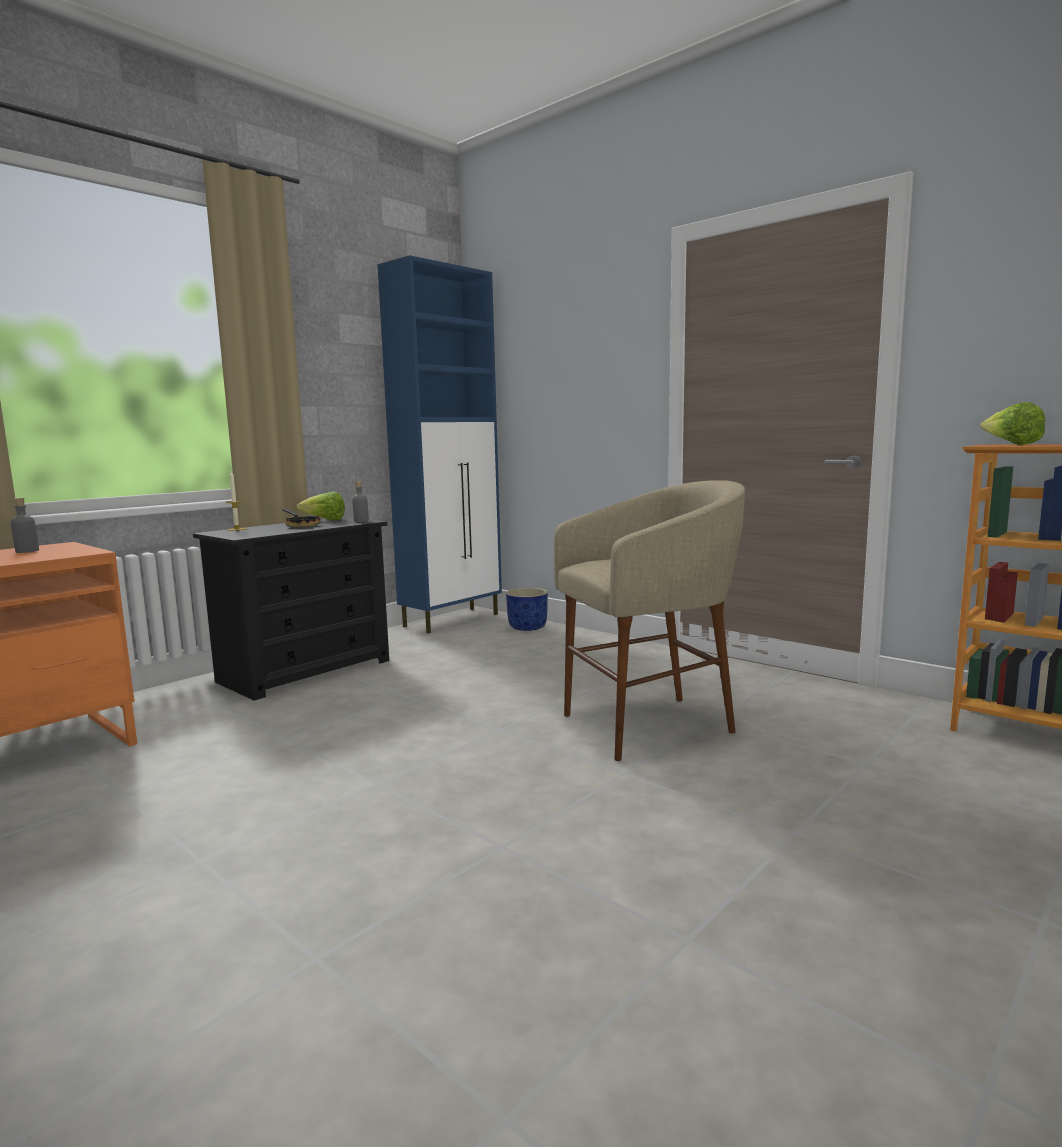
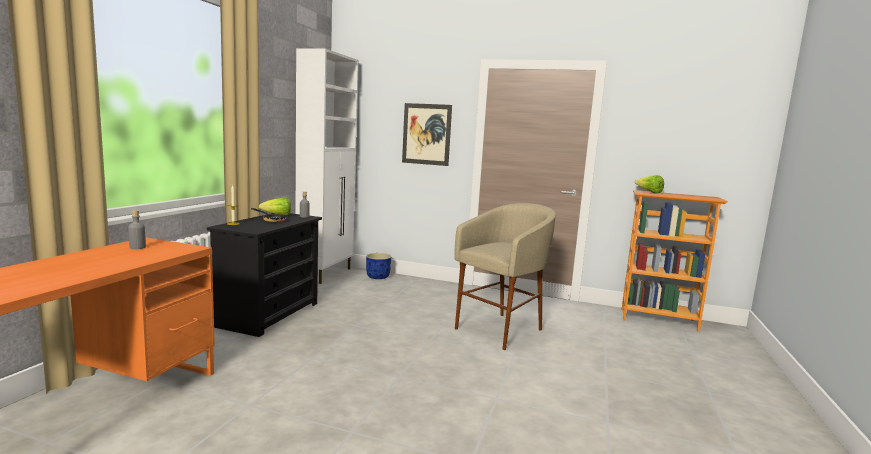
camera: 25 degrees left, 0 degrees up
blue cabinet [377,255,502,633] -> white cabinet [296,48,359,284]
none -> picture [402,103,452,166]

